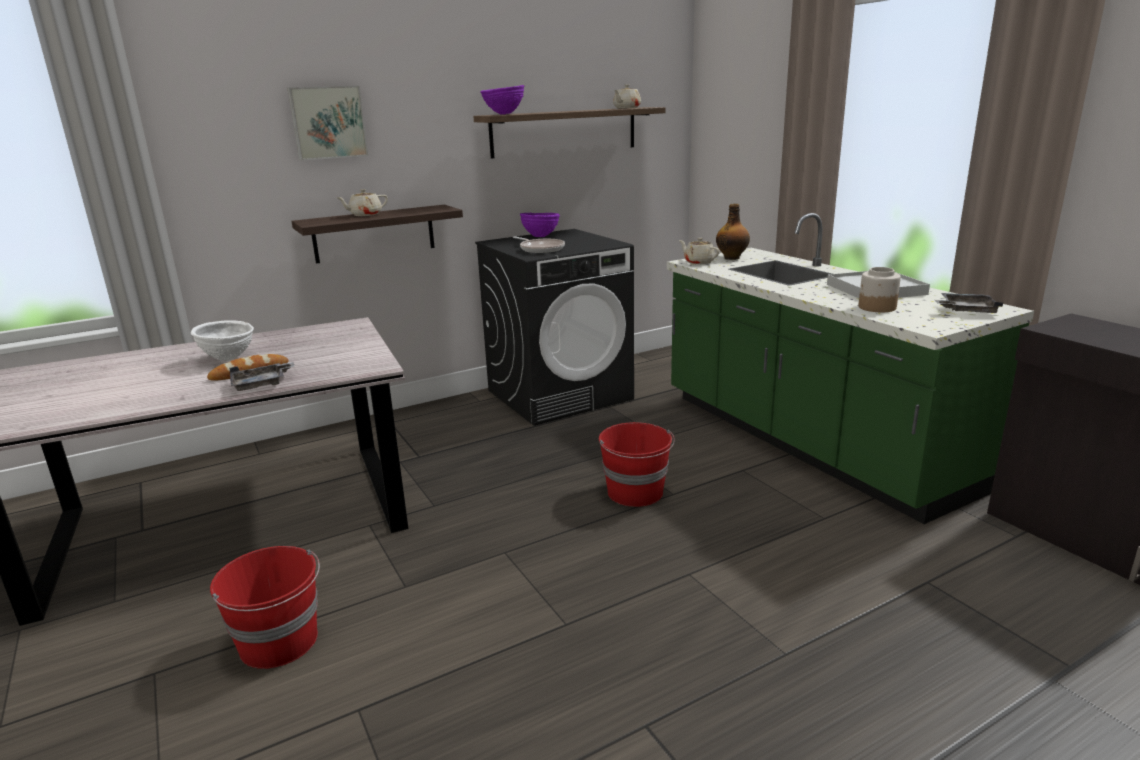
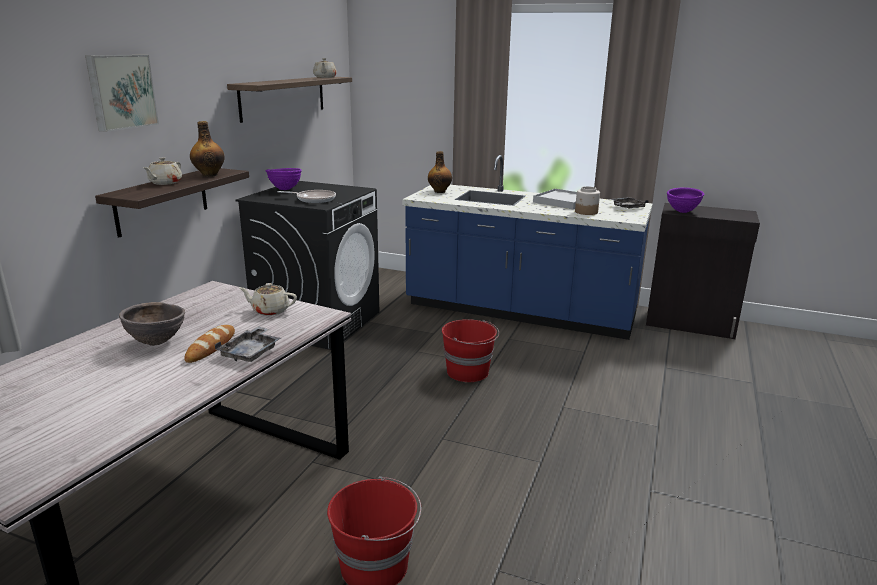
camera: 40 degrees left, 0 degrees up
white bowl [191,320,254,361] -> brown bowl [119,302,185,346]
purple bowl [480,85,524,115] -> purple bowl moved to [667,187,704,213]
green counter [667,213,1034,524] -> blue counter [402,155,653,340]
beige teapot [679,238,720,264] -> beige teapot moved to [239,283,297,316]
none -> bottle [190,121,225,177]

